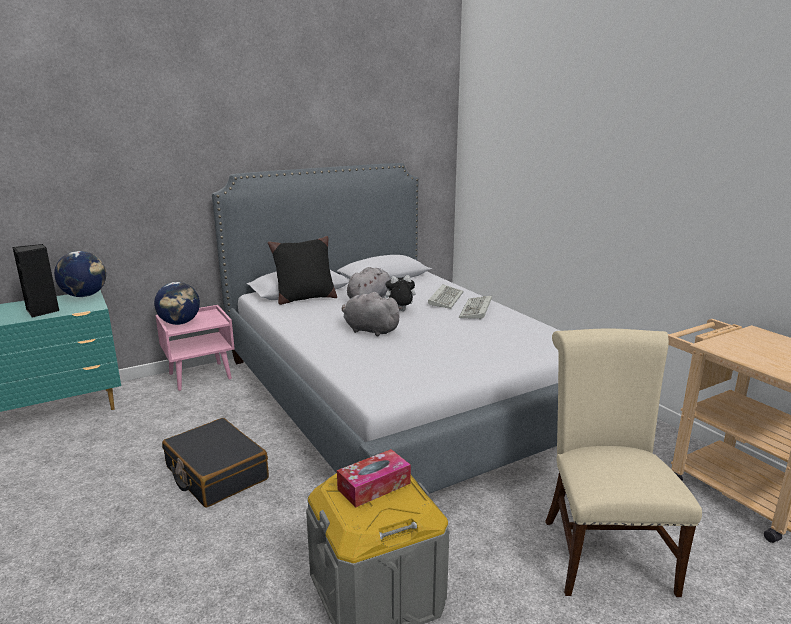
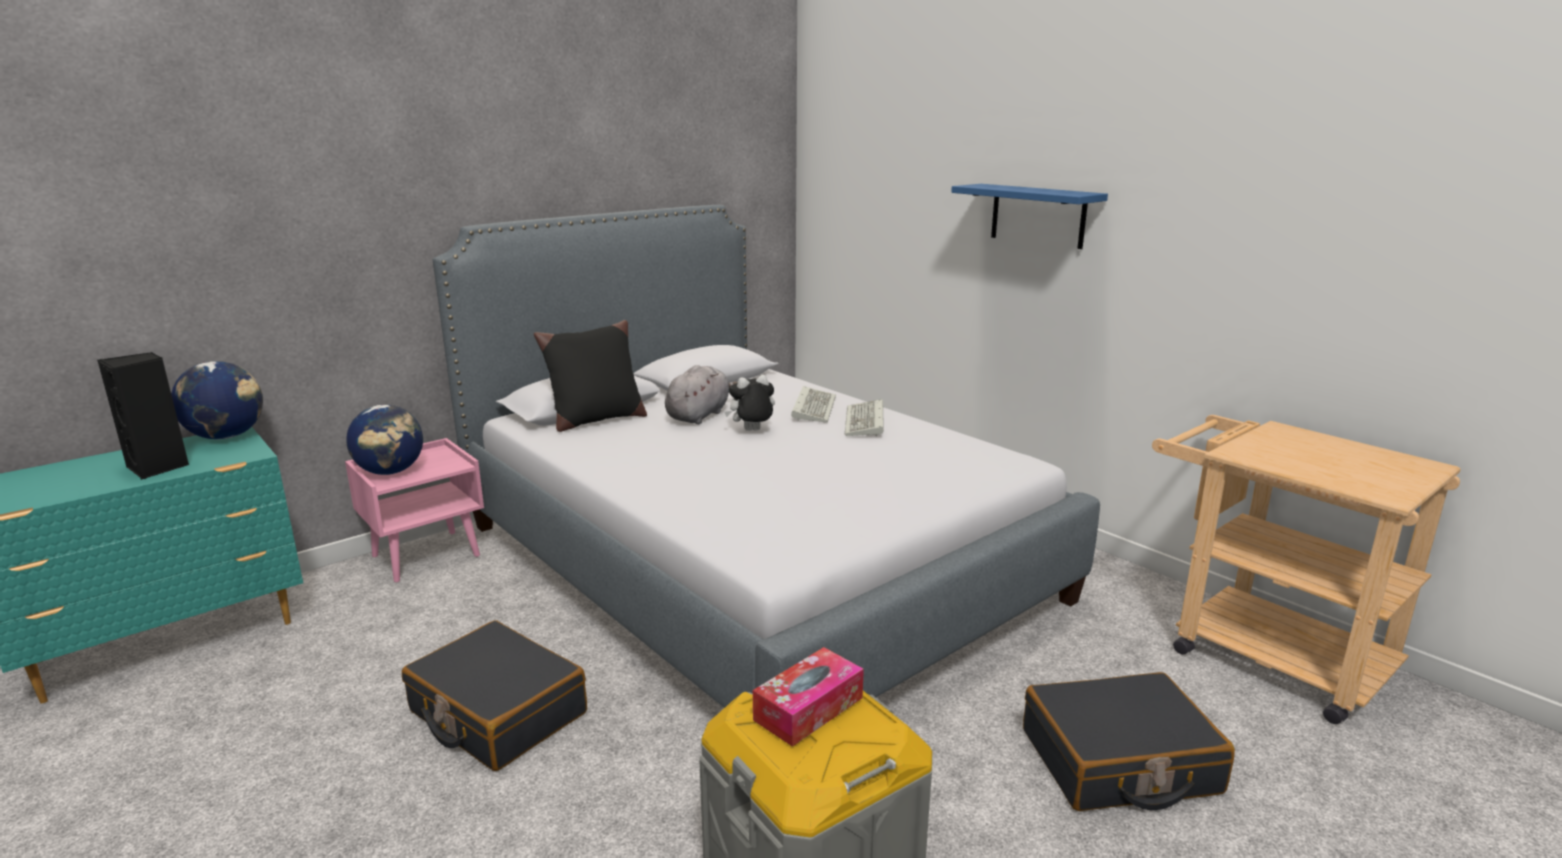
camera: 10 degrees left, 0 degrees up
grey plush toy [342,292,402,336] -> none
beige chair [545,329,702,597] -> black suitcase [1023,672,1235,811]
none -> blue shelf [951,184,1108,249]

